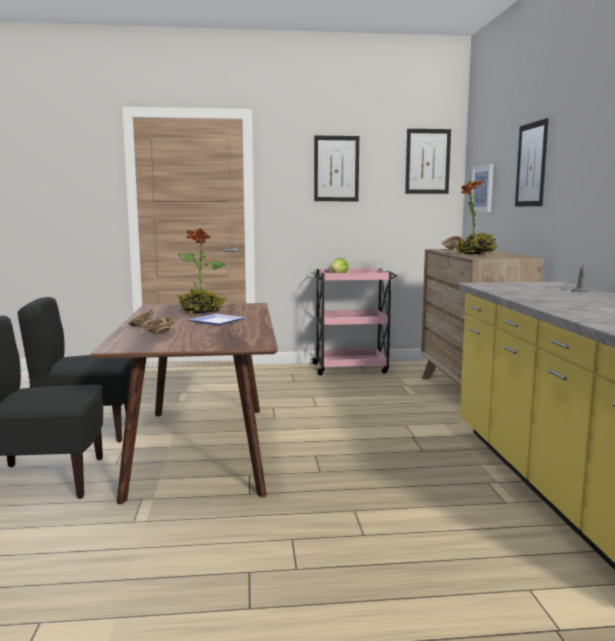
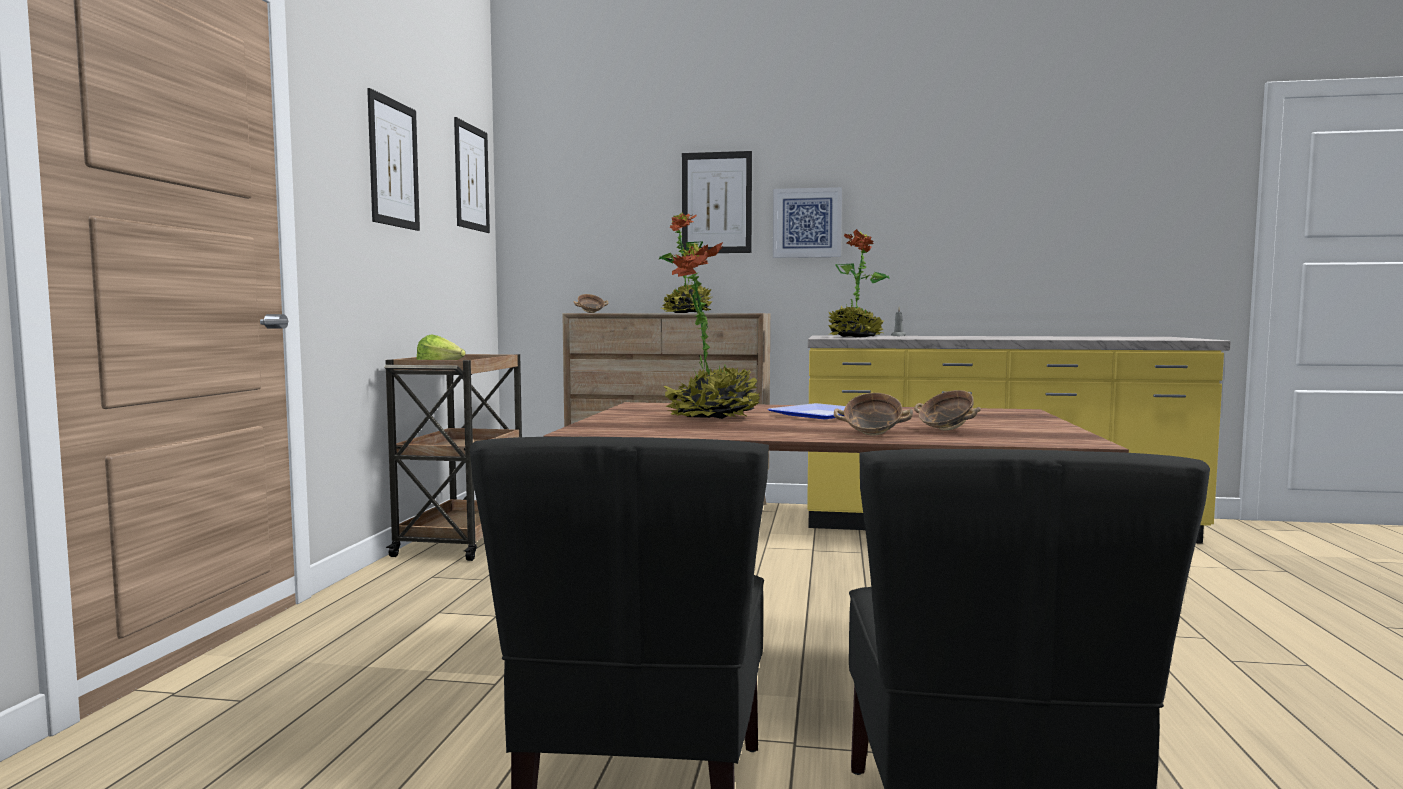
camera: 75 degrees left, 5 degrees down
pink cart [310,268,397,375] -> brown cart [384,354,522,561]
picture [470,164,493,212] -> picture moved to [773,187,842,258]
none -> potted plant [828,229,890,337]

